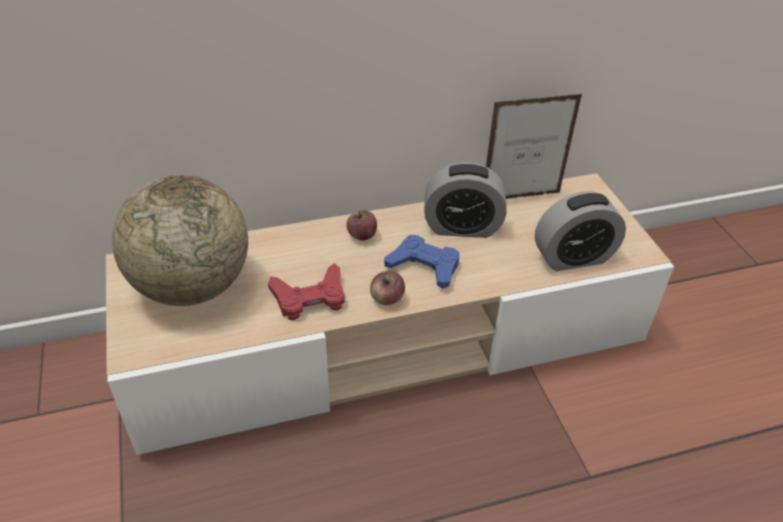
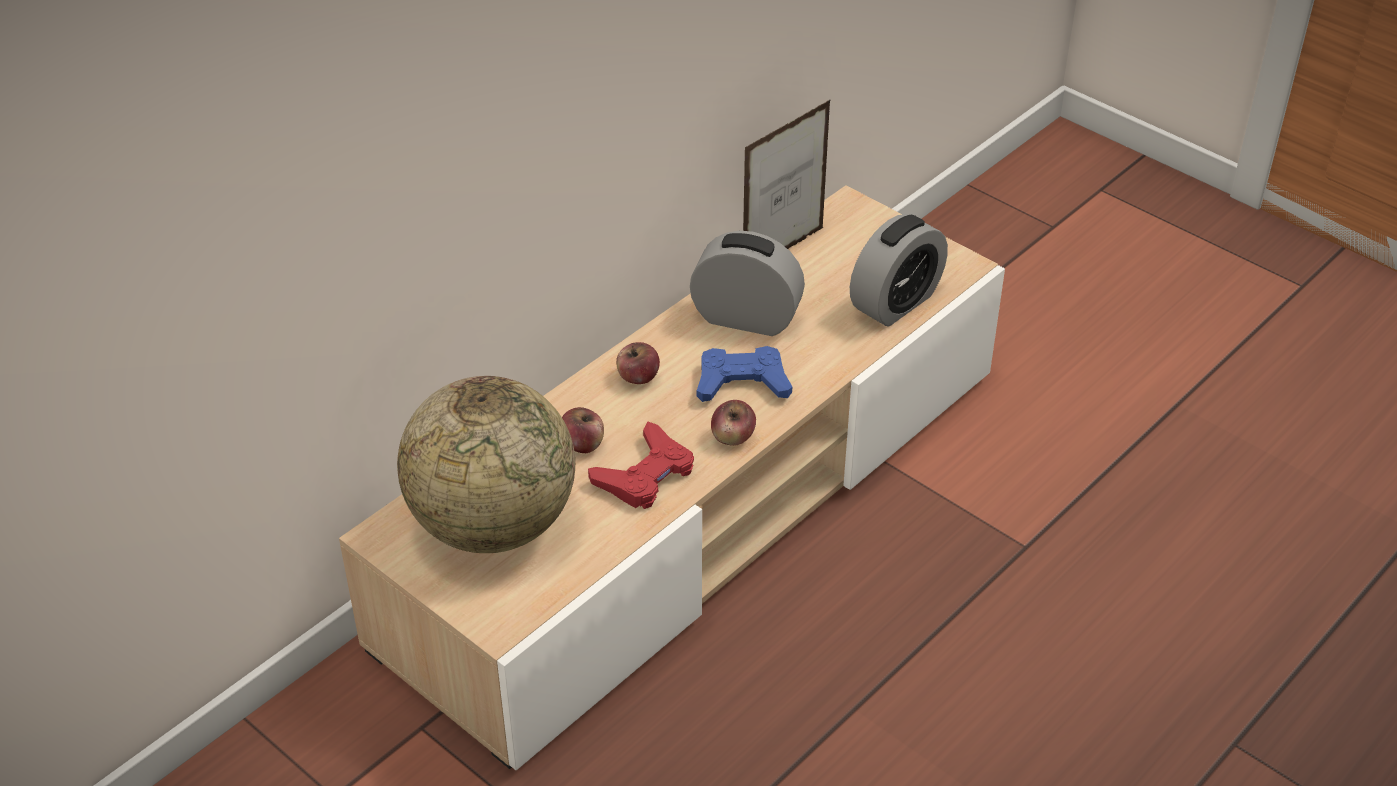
camera: 30 degrees left, 0 degrees up
alarm clock [424,162,507,238] -> alarm clock turned 135 degrees counterclockwise [690,231,805,336]
none -> apple [562,407,604,453]

